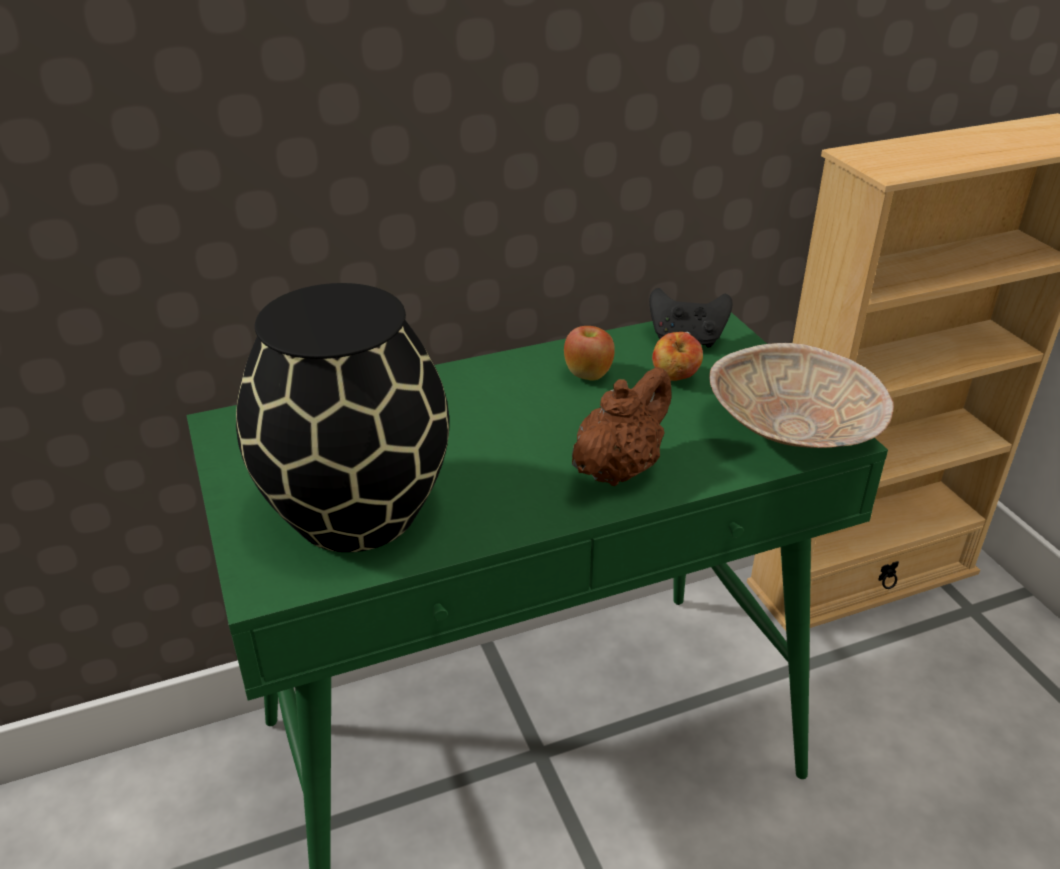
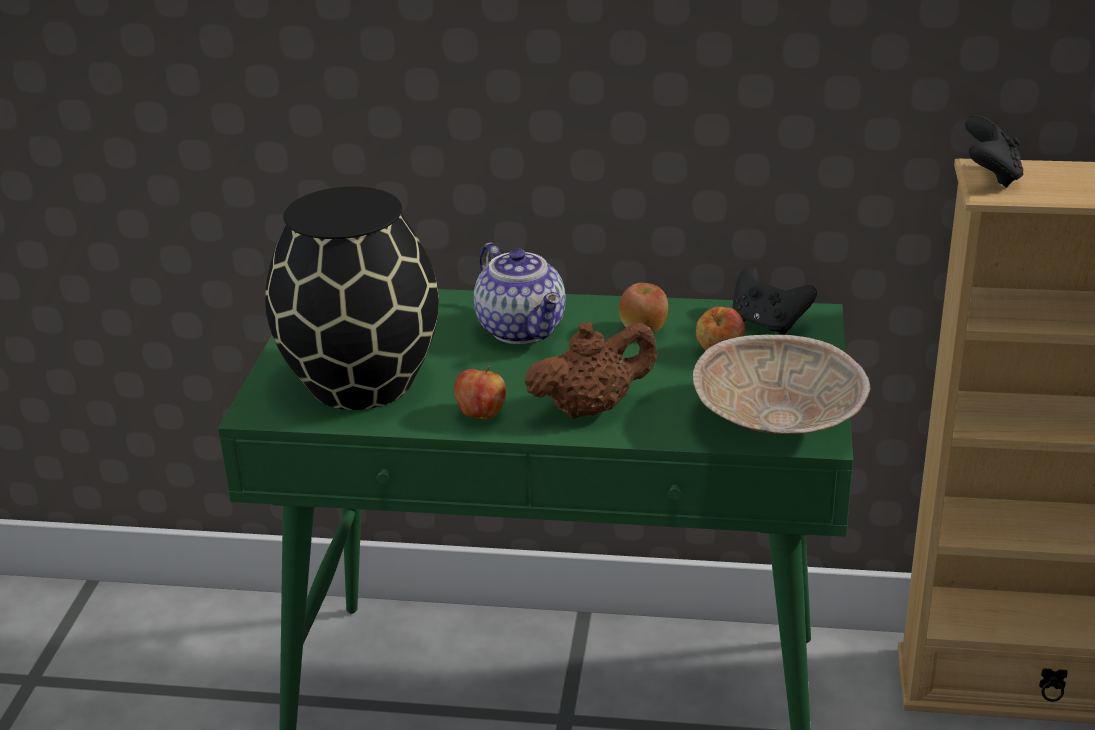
camera: 30 degrees right, 5 degrees down
none -> apple [454,366,506,420]
none -> teapot [474,242,566,344]
none -> black game controller [965,115,1023,188]

